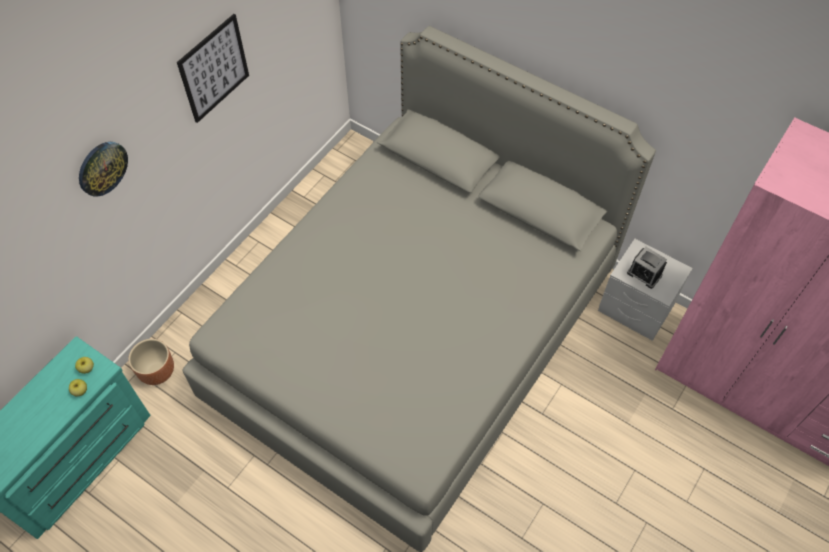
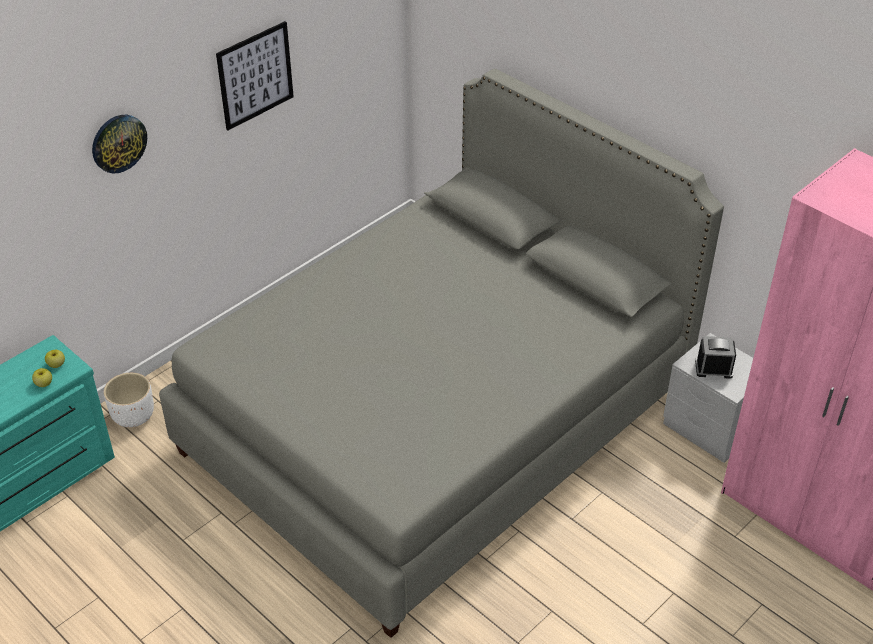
camera: 10 degrees right, 15 degrees down
brown planter [128,339,174,385] -> white planter [104,373,154,427]
alarm clock [627,247,667,289] -> alarm clock turned 135 degrees clockwise [695,336,736,379]

